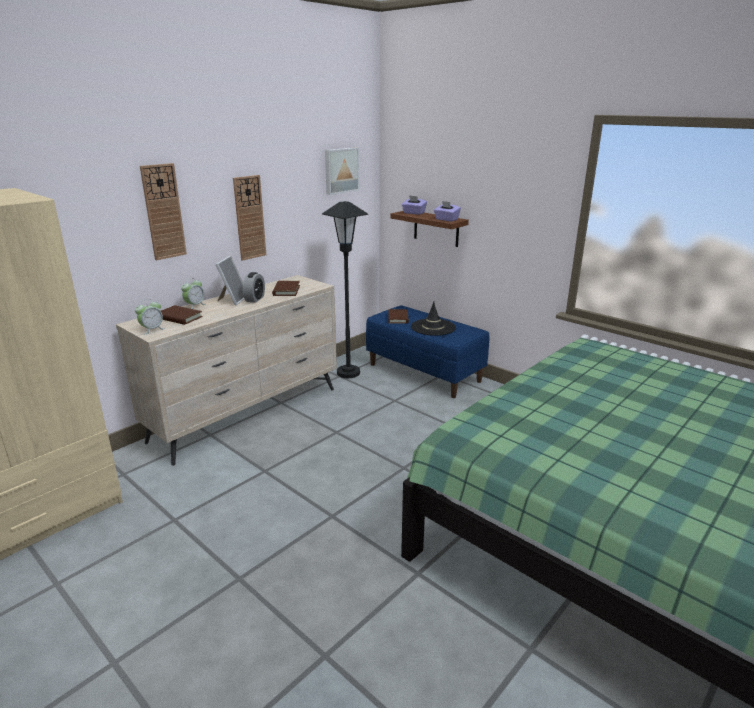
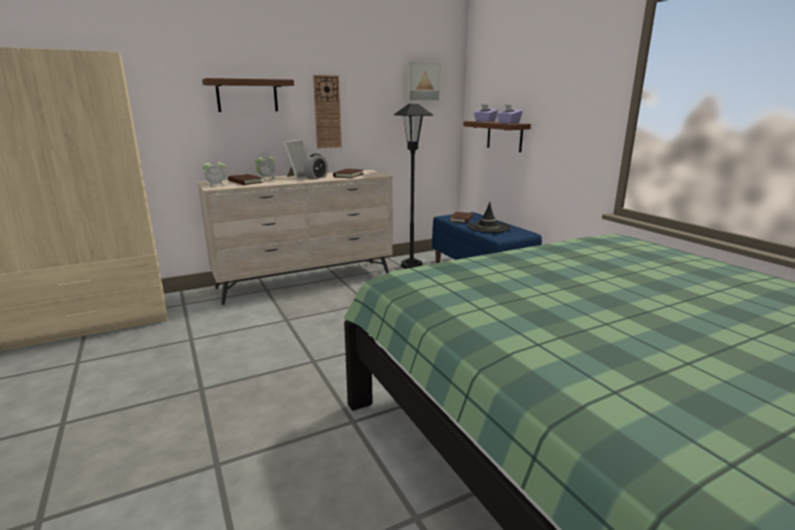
camera: 20 degrees right, 5 degrees down
wall clock [140,163,187,260] -> brown shelf [202,78,294,112]

